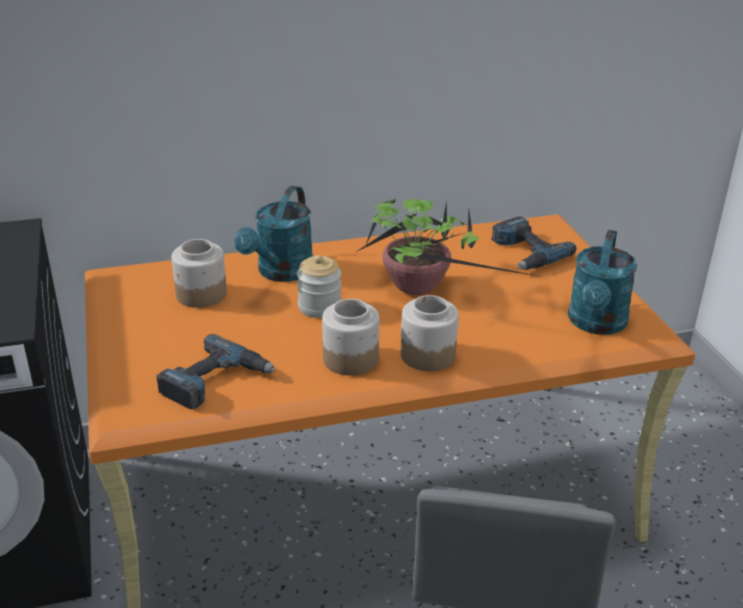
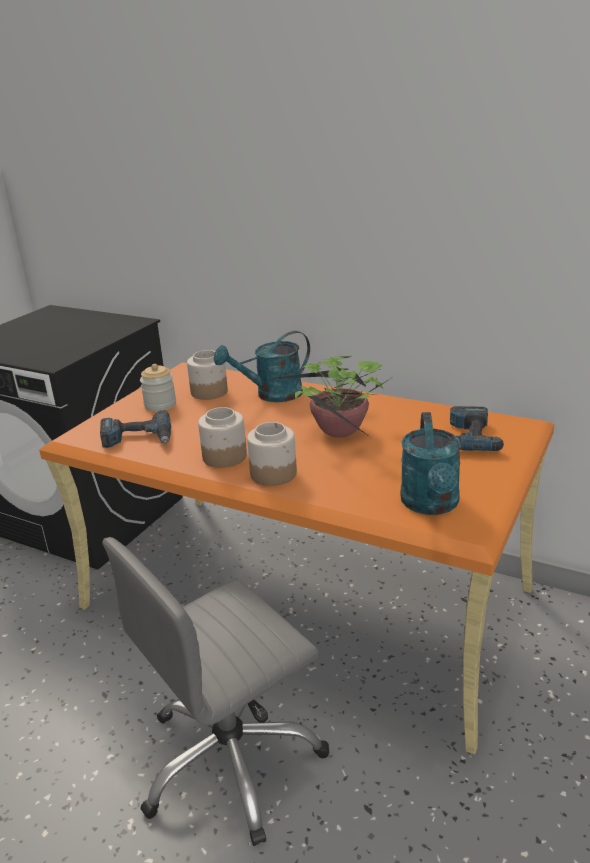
camera: 45 degrees right, 5 degrees down
jar [297,255,341,318] -> jar moved to [140,364,176,411]
turquoise watering can [568,230,637,335] -> turquoise watering can turned 60 degrees counterclockwise [400,412,461,515]

